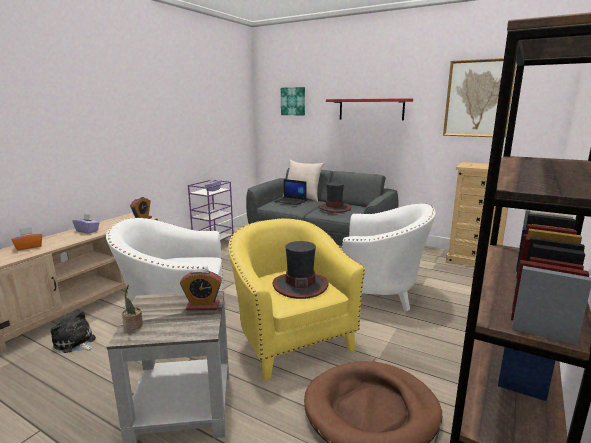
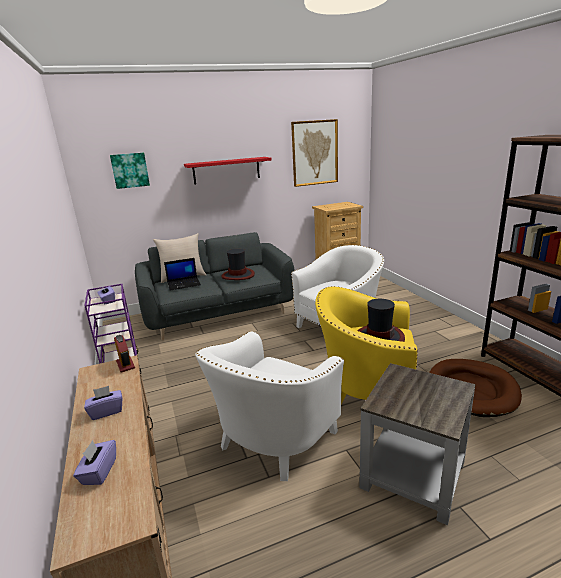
camera: 50 degrees left, 5 degrees up
orange tissue box [11,227,42,251] -> purple tissue box [73,440,116,485]
plush toy [51,311,96,353] -> none
potted plant [122,285,143,330] -> none
alarm clock [180,269,222,310] -> none

